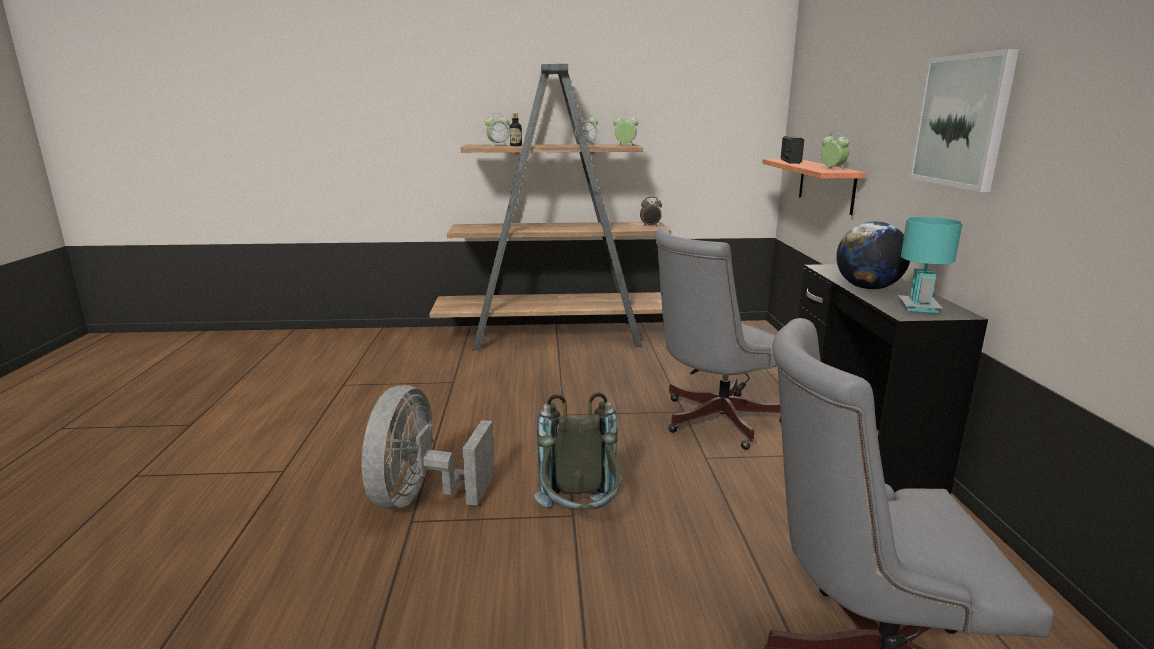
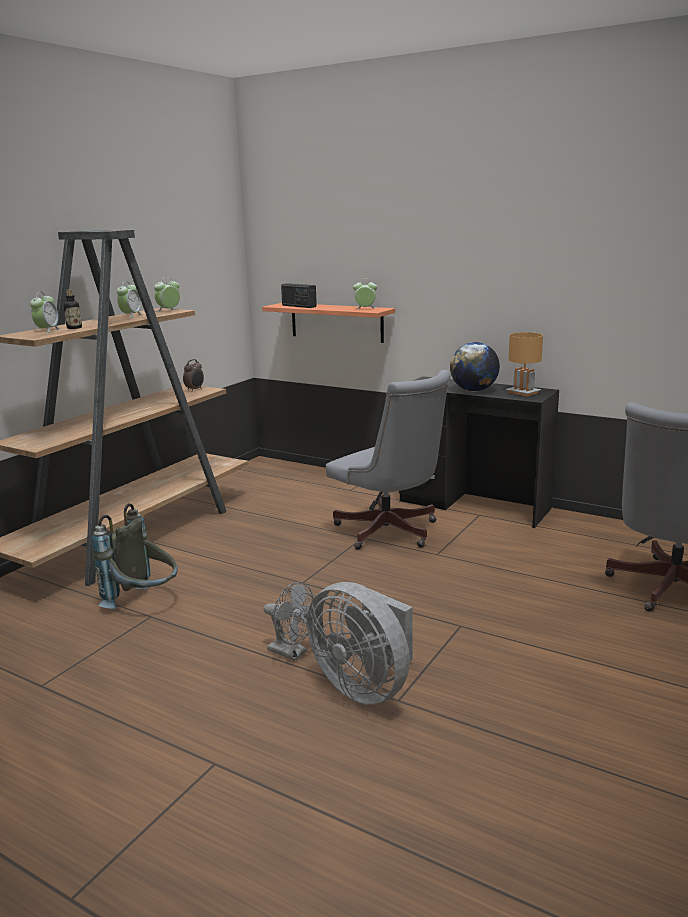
camera: 55 degrees left, 0 degrees up
grey backpack [534,393,621,510] -> grey backpack moved to [91,503,177,609]
grey office chair [654,228,781,450] -> grey office chair turned 45 degrees counterclockwise [326,370,451,550]
turquoise table lamp [898,217,963,313] -> brown table lamp [506,332,543,396]
picture [909,49,1019,192] -> none
none -> grey fan [264,582,314,661]

